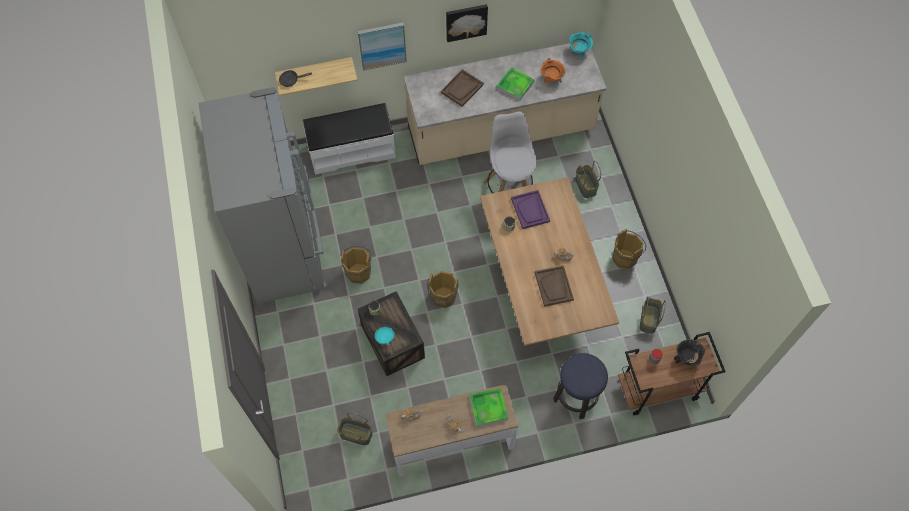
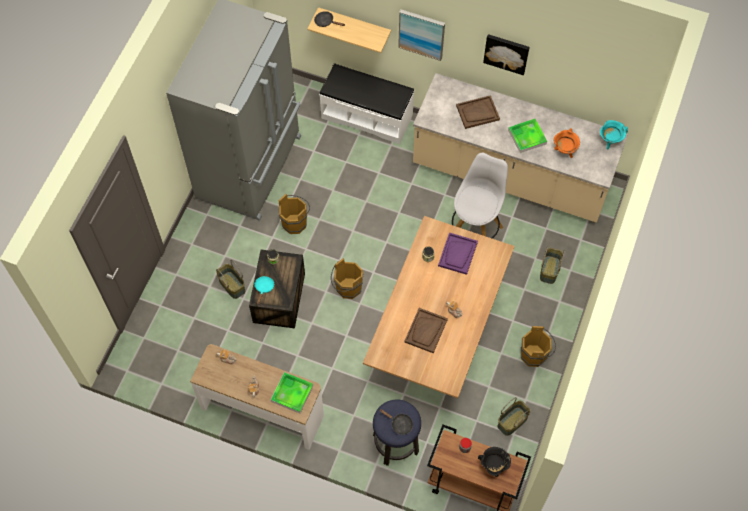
camera: 35 degrees right, 0 degrees up
basket [337,412,372,445] -> basket moved to [216,260,245,299]
none -> black frying pan [380,409,413,435]

